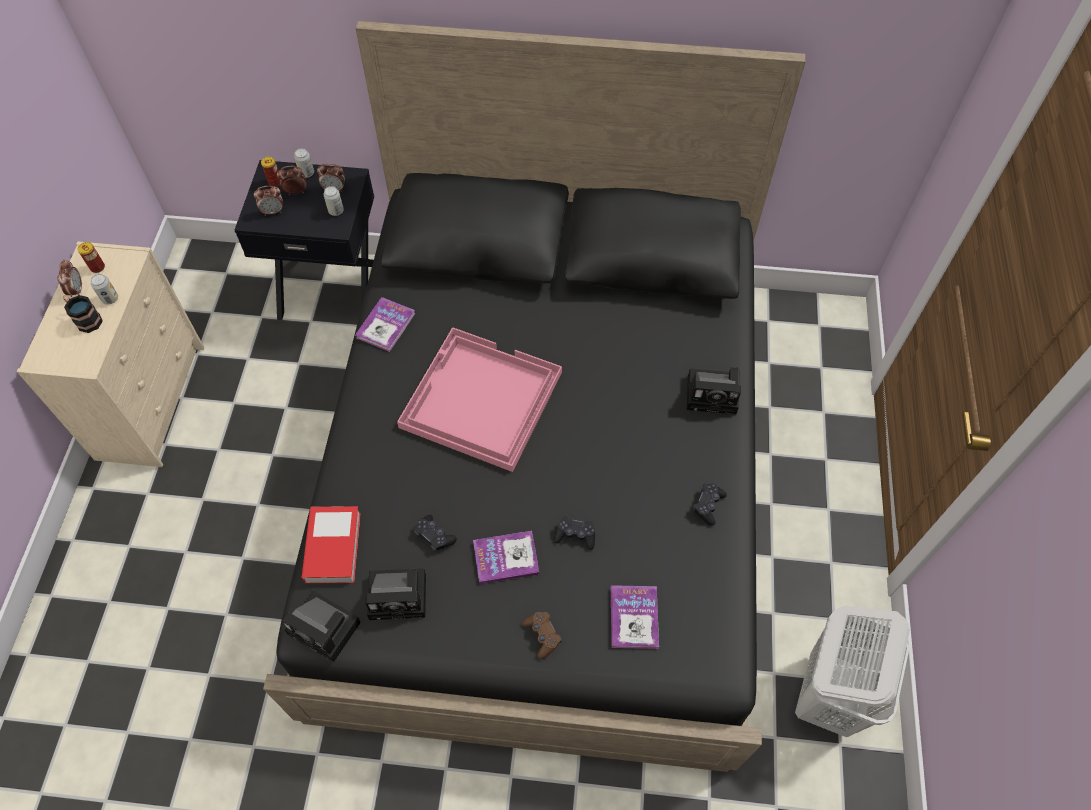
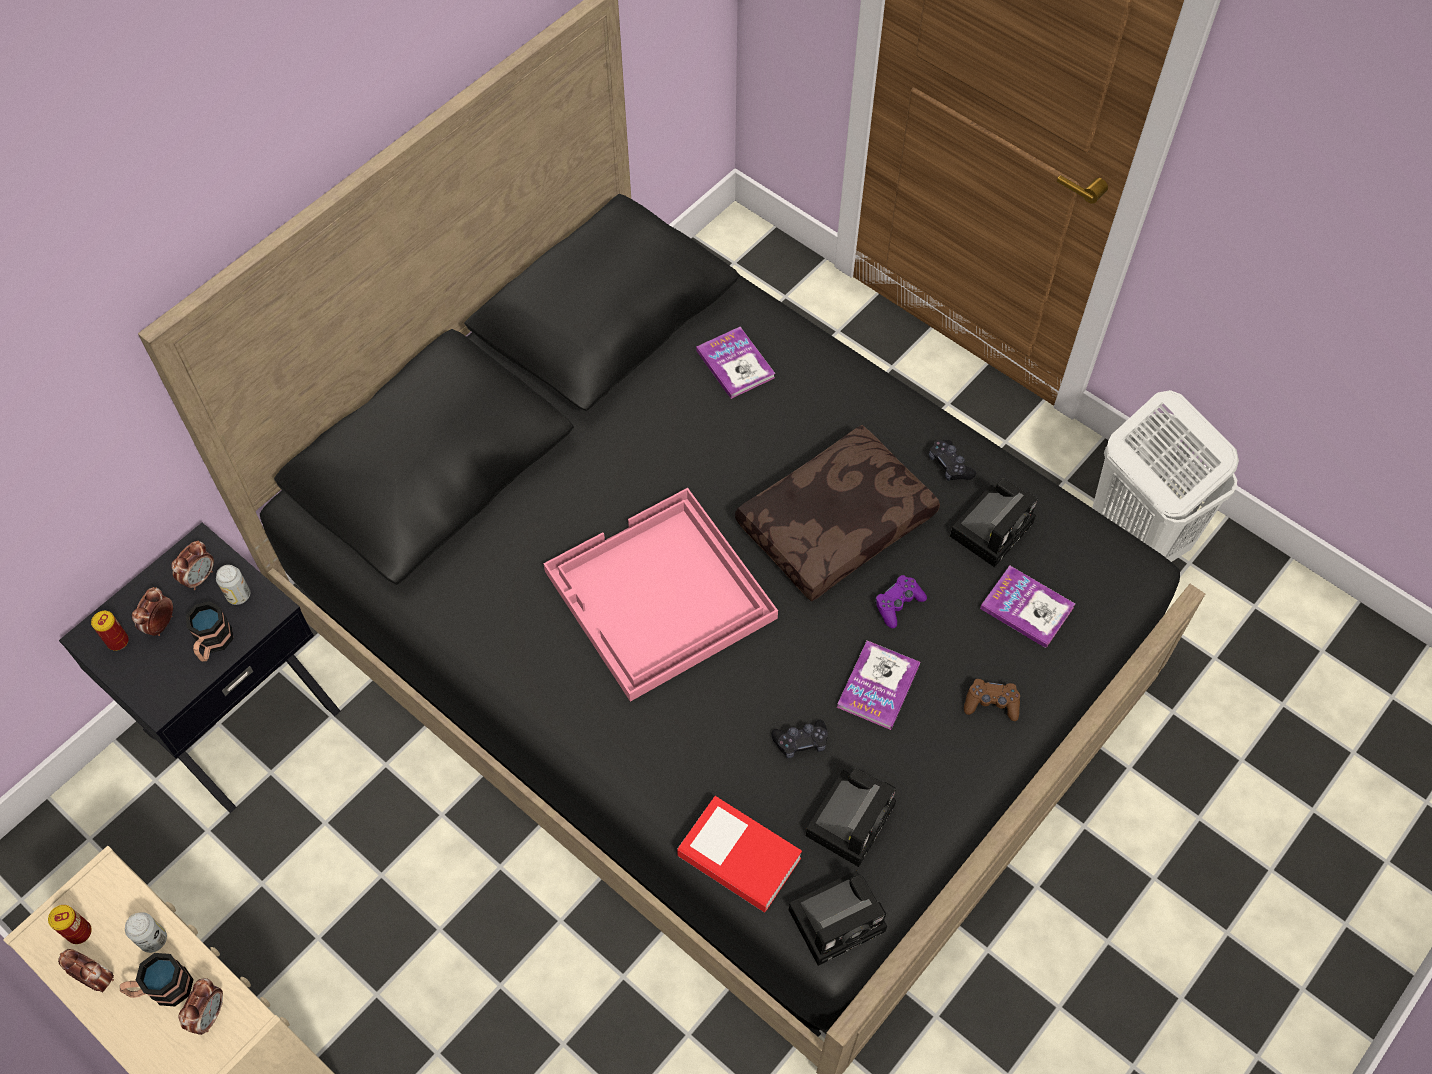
camera: 55 degrees left, 0 degrees up
alarm clock [254,186,283,216] -> alarm clock moved to [179,978,223,1035]
can [294,148,314,178] -> none
book [355,297,416,352] -> book moved to [696,327,775,399]
black game controller [554,516,595,550] -> purple game controller [875,575,927,628]
camera [687,367,741,415] -> camera moved to [950,478,1038,567]
none -> mug [186,601,233,661]
none -> brown pillow [735,425,940,601]

